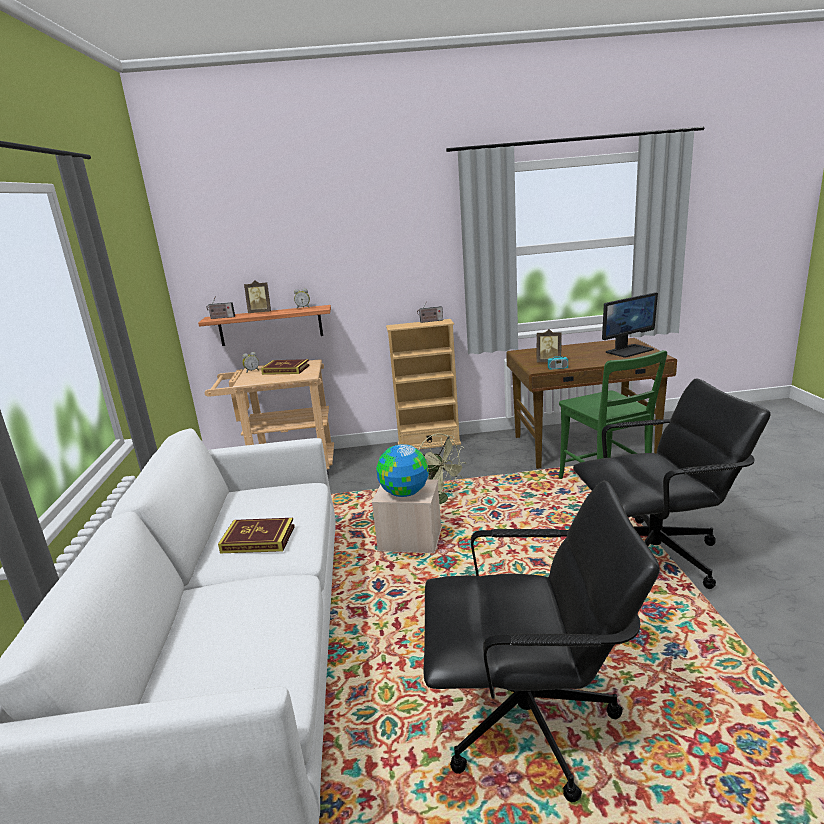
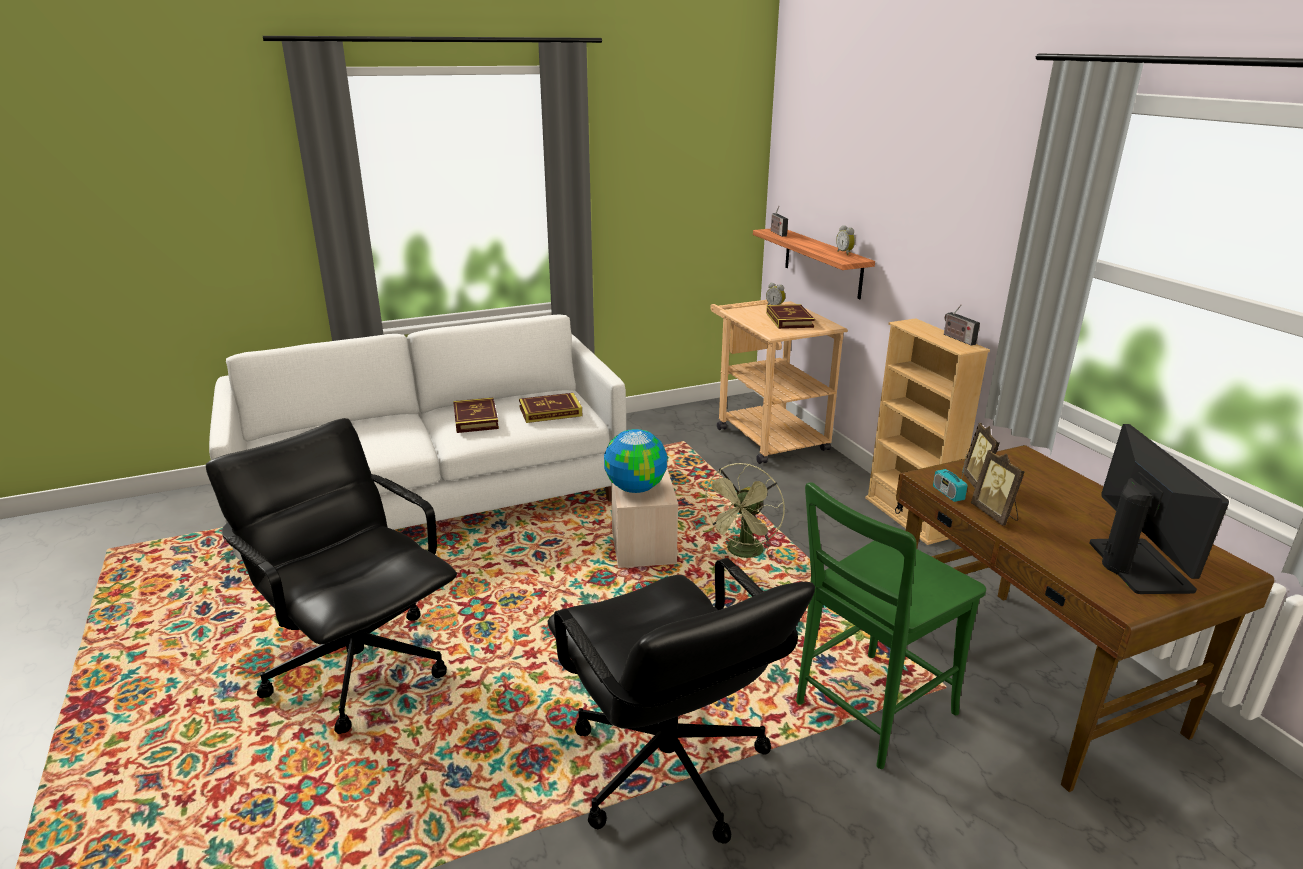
camera: 70 degrees right, 5 degrees up
picture frame [244,280,271,313] -> picture frame moved to [970,450,1025,526]
black office chair [424,481,660,802] -> black office chair turned 150 degrees clockwise [206,418,457,734]
monitor [602,292,658,358] -> monitor turned 135 degrees counterclockwise [1089,424,1229,594]
none -> book [519,393,582,423]

